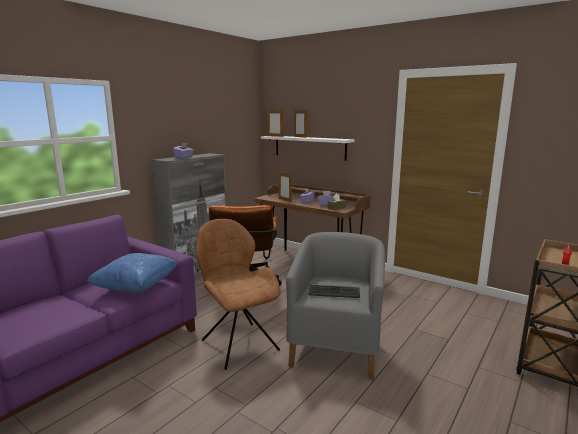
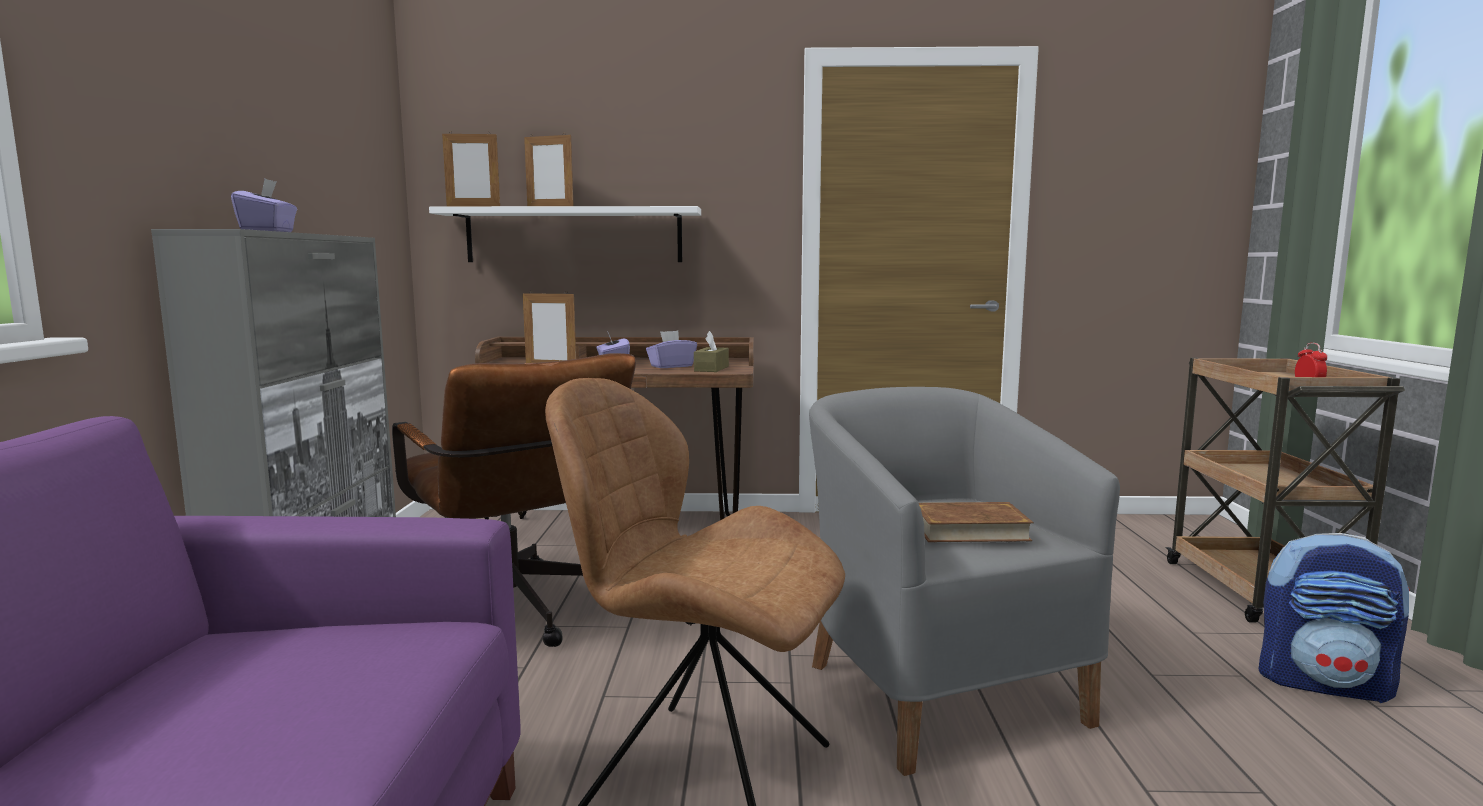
camera: 35 degrees left, 5 degrees down
blue pillow [87,253,179,293] -> none
keyboard [309,285,360,298] -> brown book [919,502,1034,542]
none -> backpack [1259,533,1410,703]

